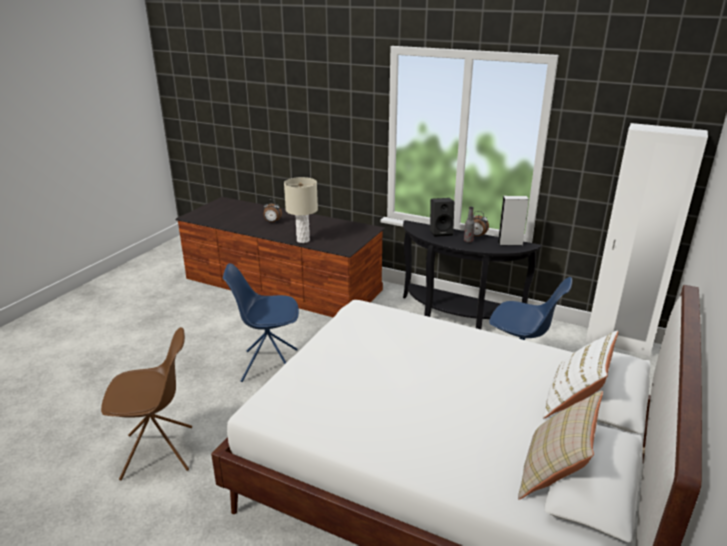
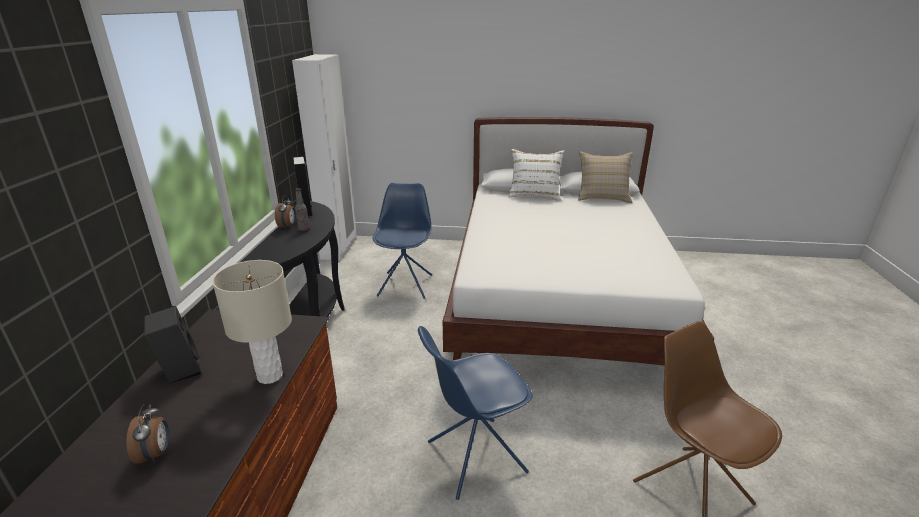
camera: 110 degrees left, 0 degrees up
blue chair [223,263,299,382] -> blue chair turned 90 degrees clockwise [418,326,533,500]
black speaker [430,198,454,237] -> black speaker moved to [144,306,201,383]

